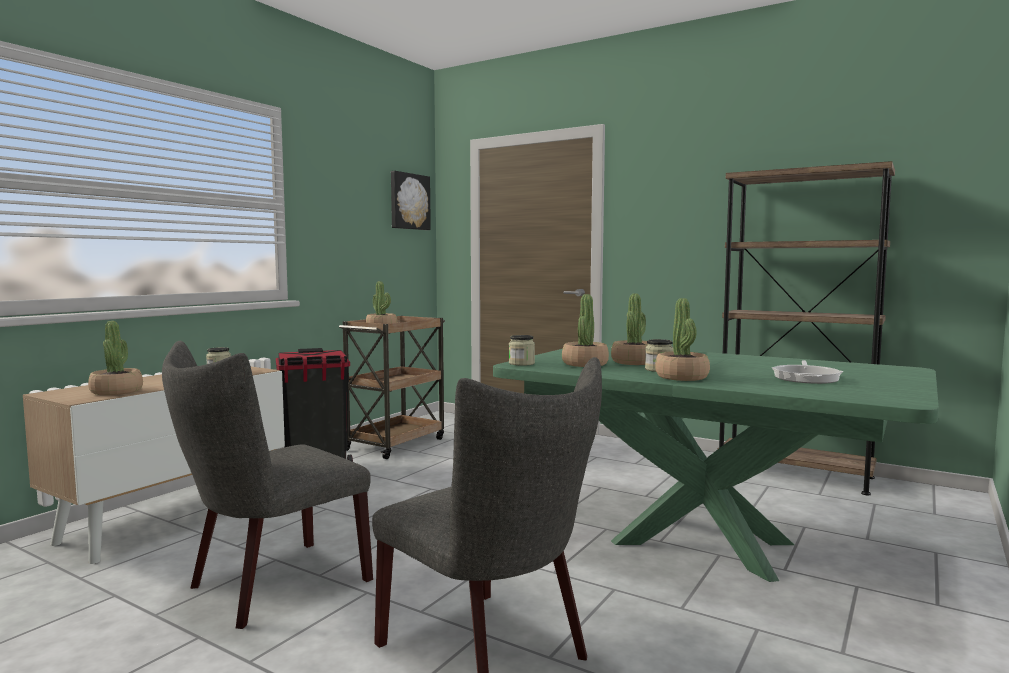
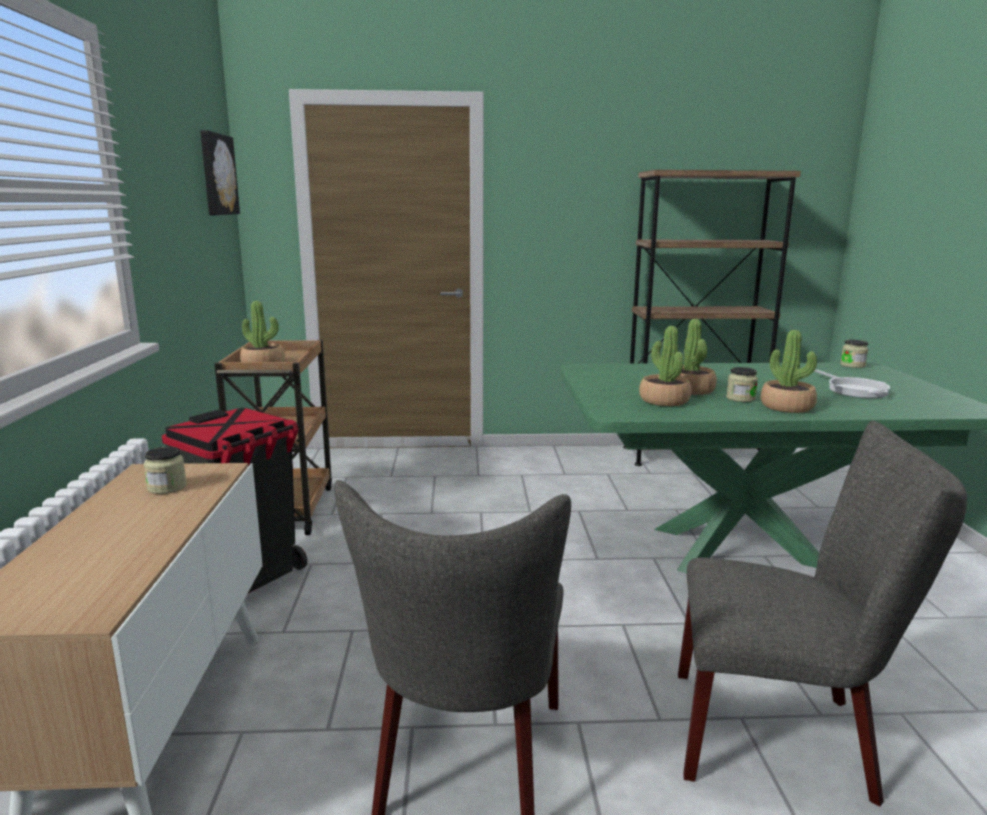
camera: 35 degrees left, 10 degrees up
potted plant [88,321,143,395] -> none
jar [509,335,535,366] -> jar moved to [840,340,869,368]

